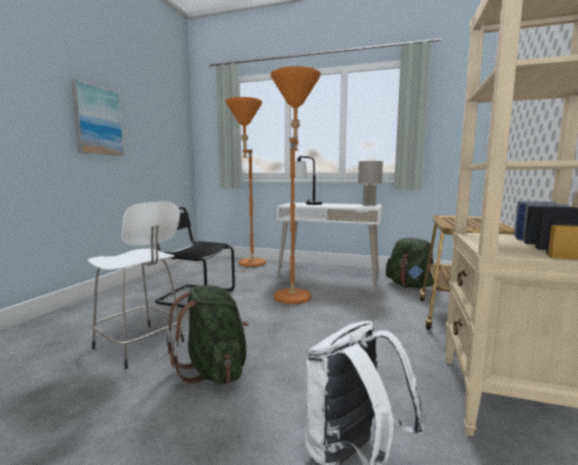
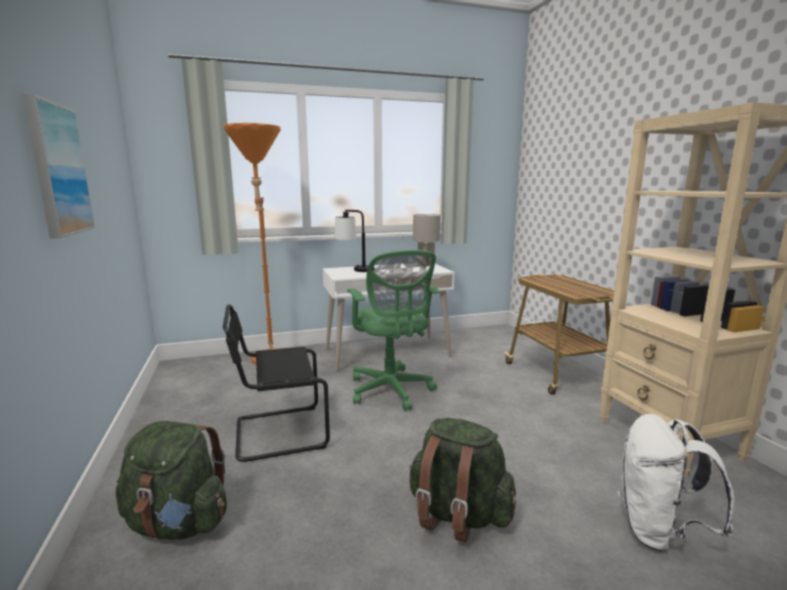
camera: 35 degrees left, 5 degrees up
white stool [88,202,184,369] -> none
orange floor lamp [270,66,321,304] -> green office chair [347,250,440,411]
green backpack [386,238,434,288] -> green backpack moved to [116,421,227,540]

